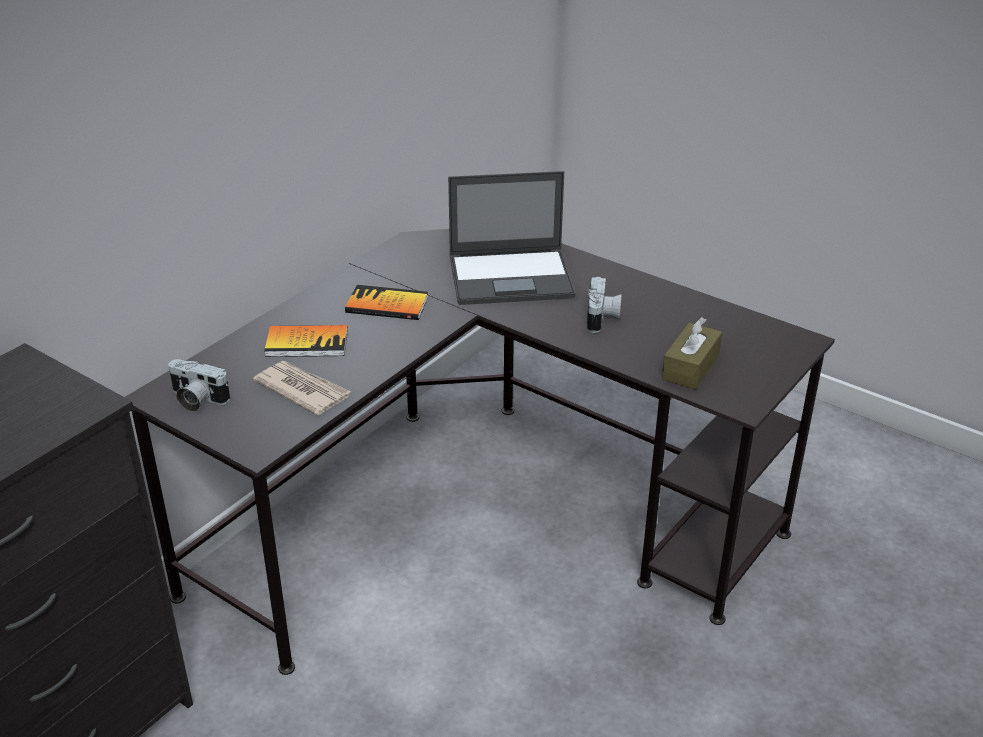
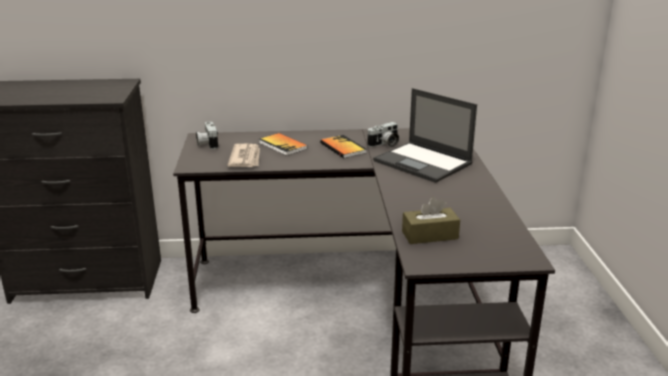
camera: 50 degrees right, 10 degrees down
camera [587,276,622,333] -> camera moved to [367,122,399,148]

